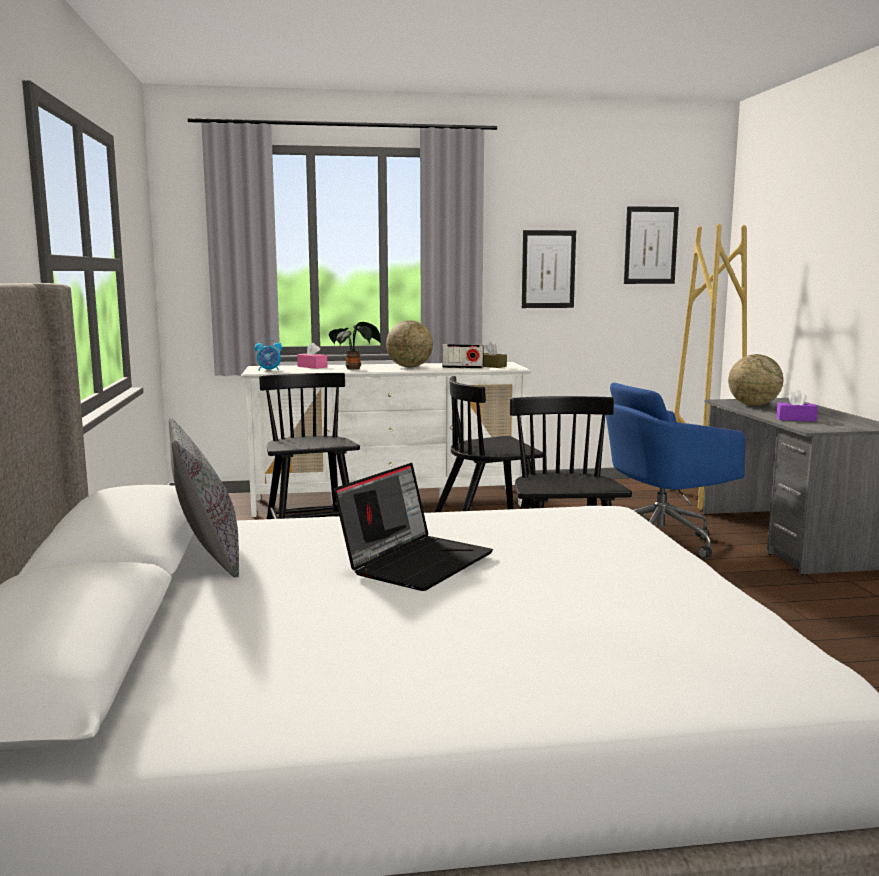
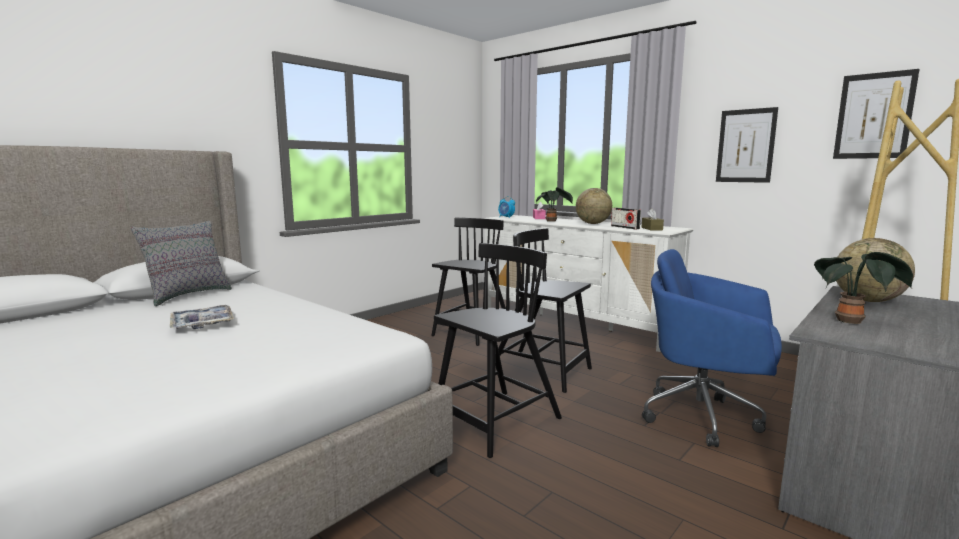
camera: 50 degrees right, 0 degrees up
laptop [334,463,493,591] -> tray [170,305,234,329]
purple tissue box [776,390,818,422] -> potted plant [814,252,913,324]

